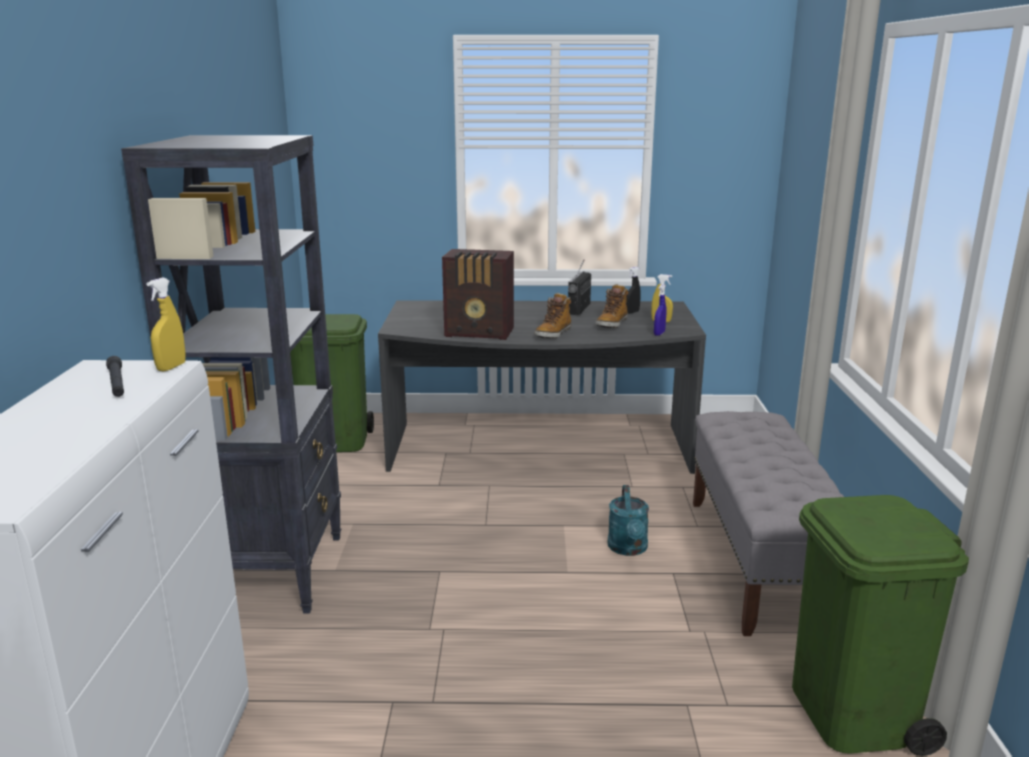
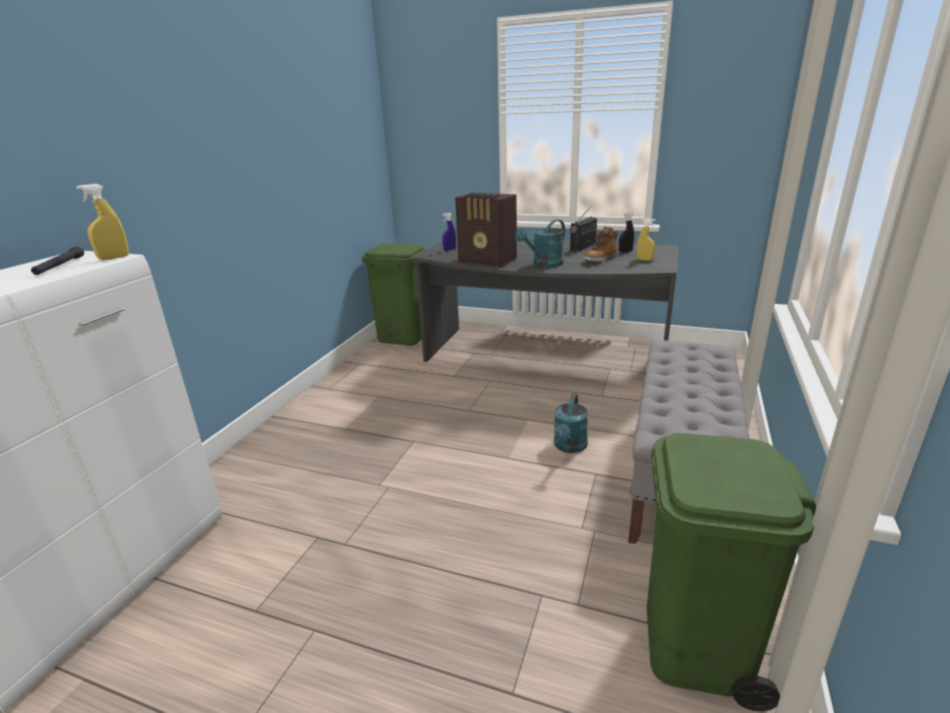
camera: 20 degrees right, 5 degrees up
black bookcase [121,135,341,613] -> none
boot [535,292,571,339] -> turquoise watering can [515,220,565,267]
blue spray bottle [654,284,666,336] -> blue spray bottle moved to [442,213,456,251]

